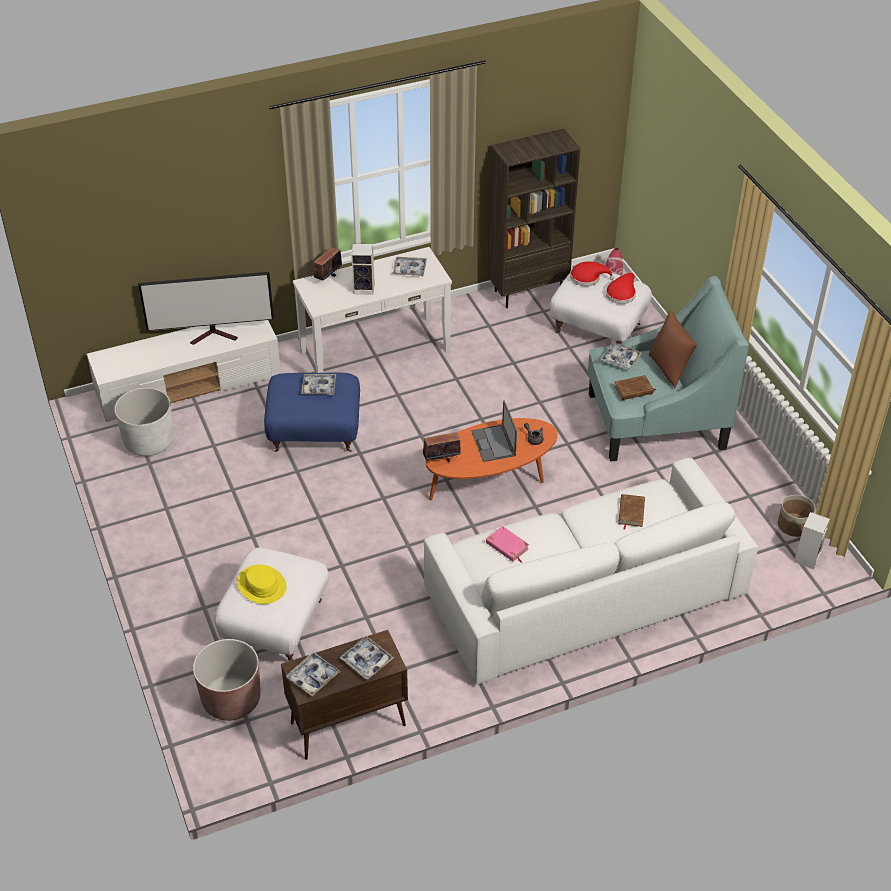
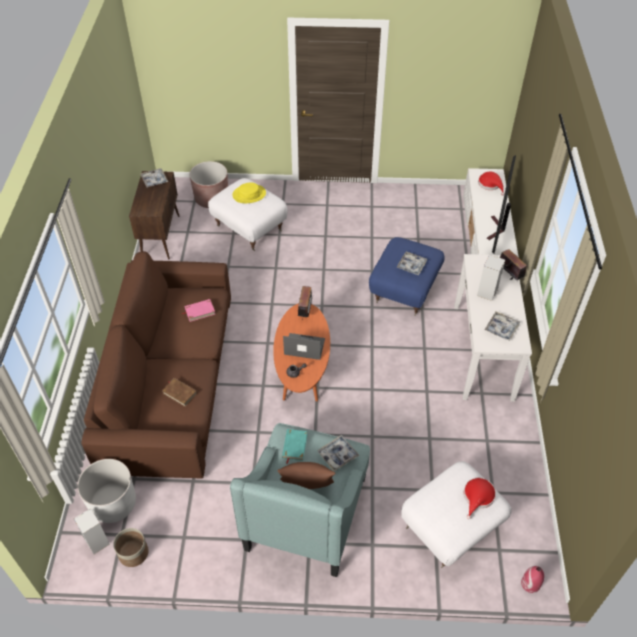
camera: 115 degrees right, 5 degrees up
white planter [114,387,174,456] -> white planter moved to [77,459,136,523]
tray [339,636,394,679] -> none
white sofa [424,458,758,685] -> brown sofa [81,251,231,479]
brown bookcase [487,129,580,308] -> none
red hat [606,273,636,304] -> red hat moved to [478,172,505,196]
brown book [614,375,656,400] -> turquoise book [282,429,307,464]

